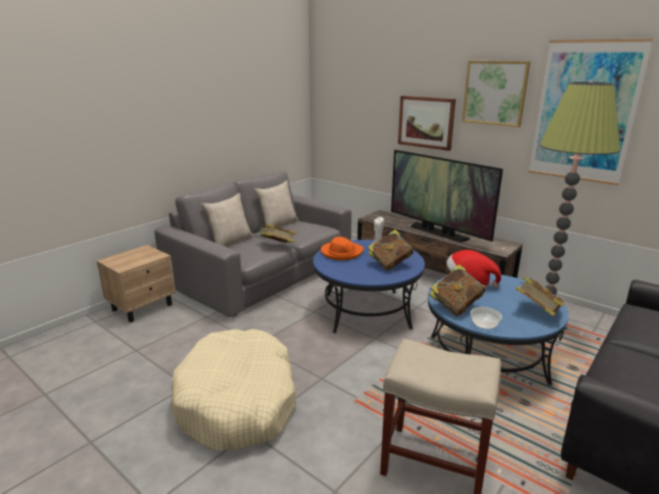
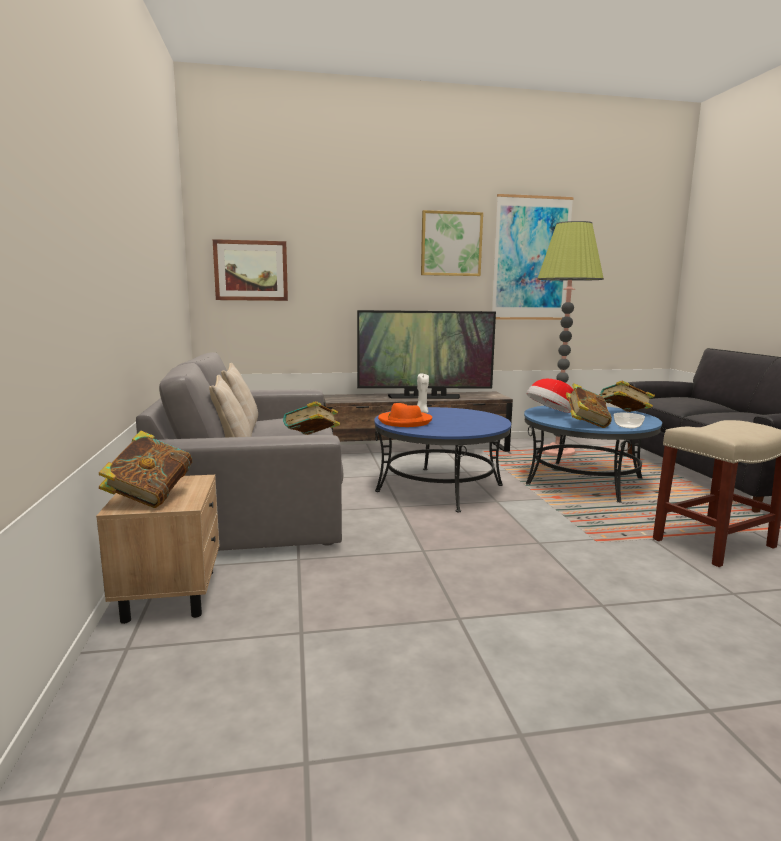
camera: 50 degrees left, 10 degrees down
beige dog bed [171,329,297,450] -> none
book [368,230,414,271] -> book moved to [99,431,192,508]
picture [398,96,456,151] -> picture moved to [213,239,288,301]

